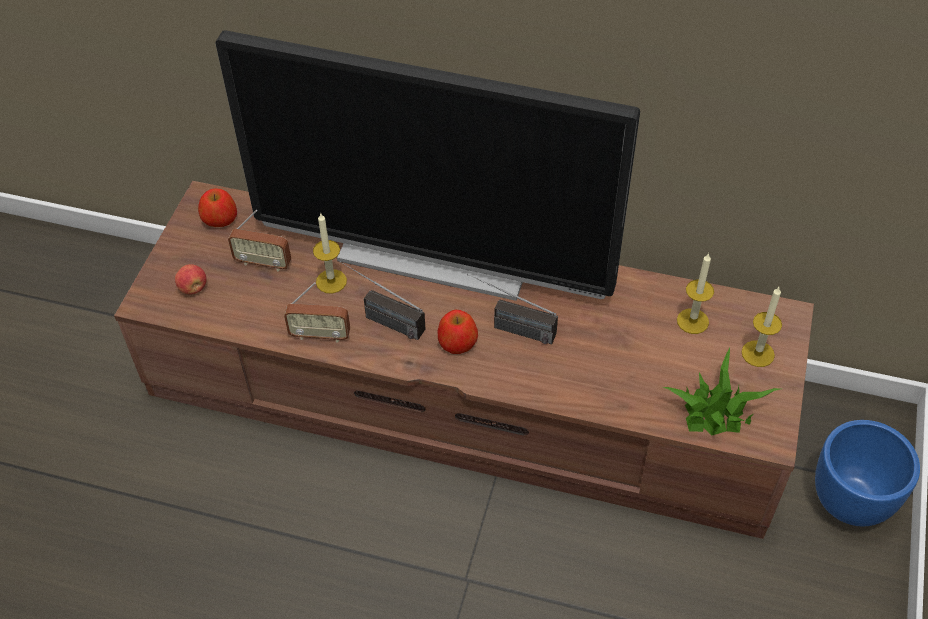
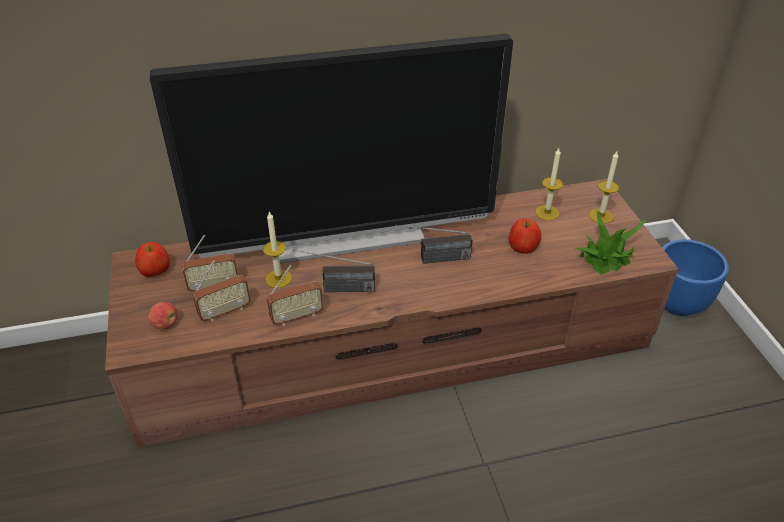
camera: 30 degrees left, 10 degrees down
apple [437,310,478,354] -> apple moved to [508,219,541,254]
none -> radio [193,260,251,322]

